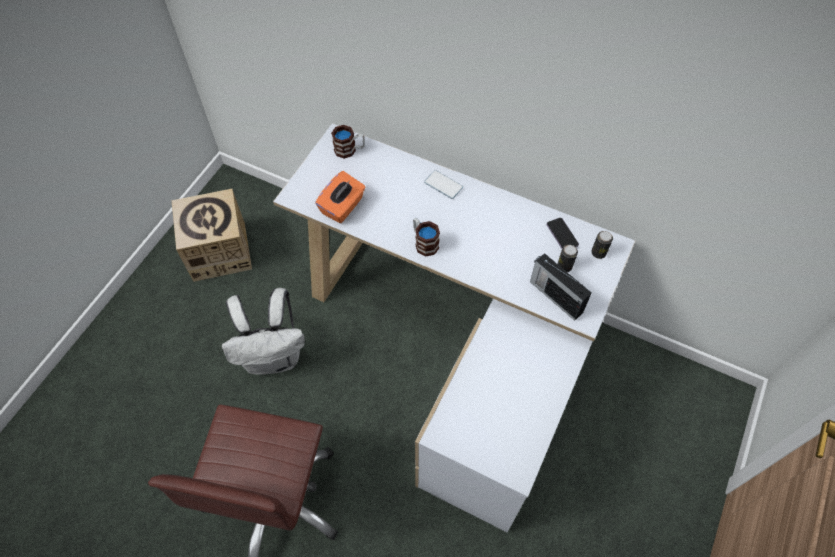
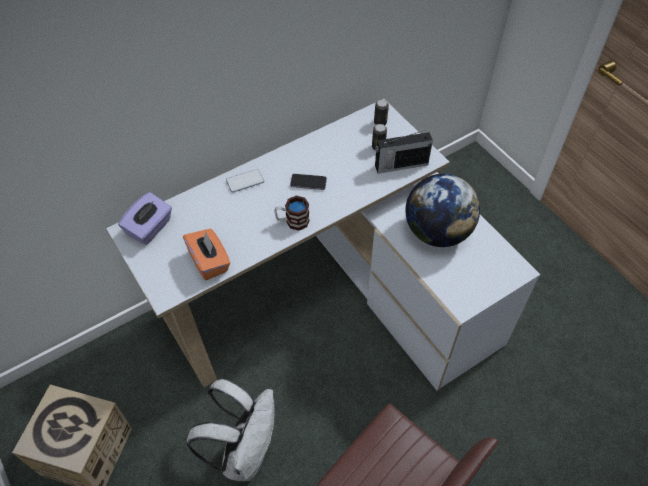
camera: 60 degrees left, 5 degrees down
mug [331,125,365,159] -> purple tissue box [118,192,172,245]
phone [547,218,579,248] -> phone moved to [290,174,327,190]
none -> globe [405,174,480,247]

